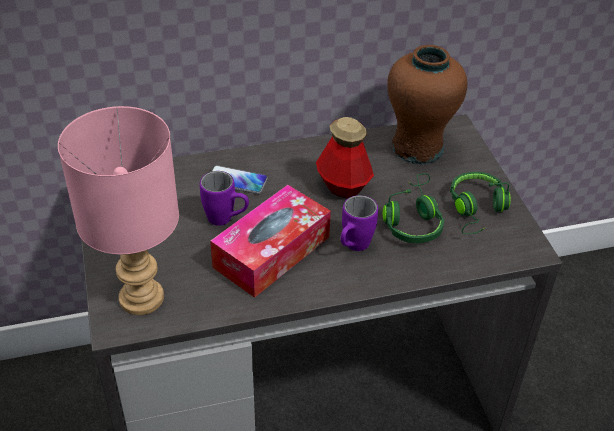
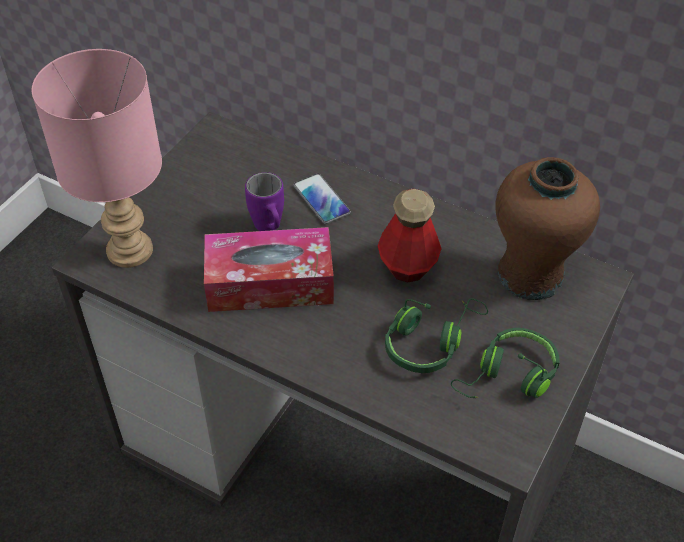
camera: 45 degrees right, 5 degrees up
purple mug [341,195,378,251] -> none

